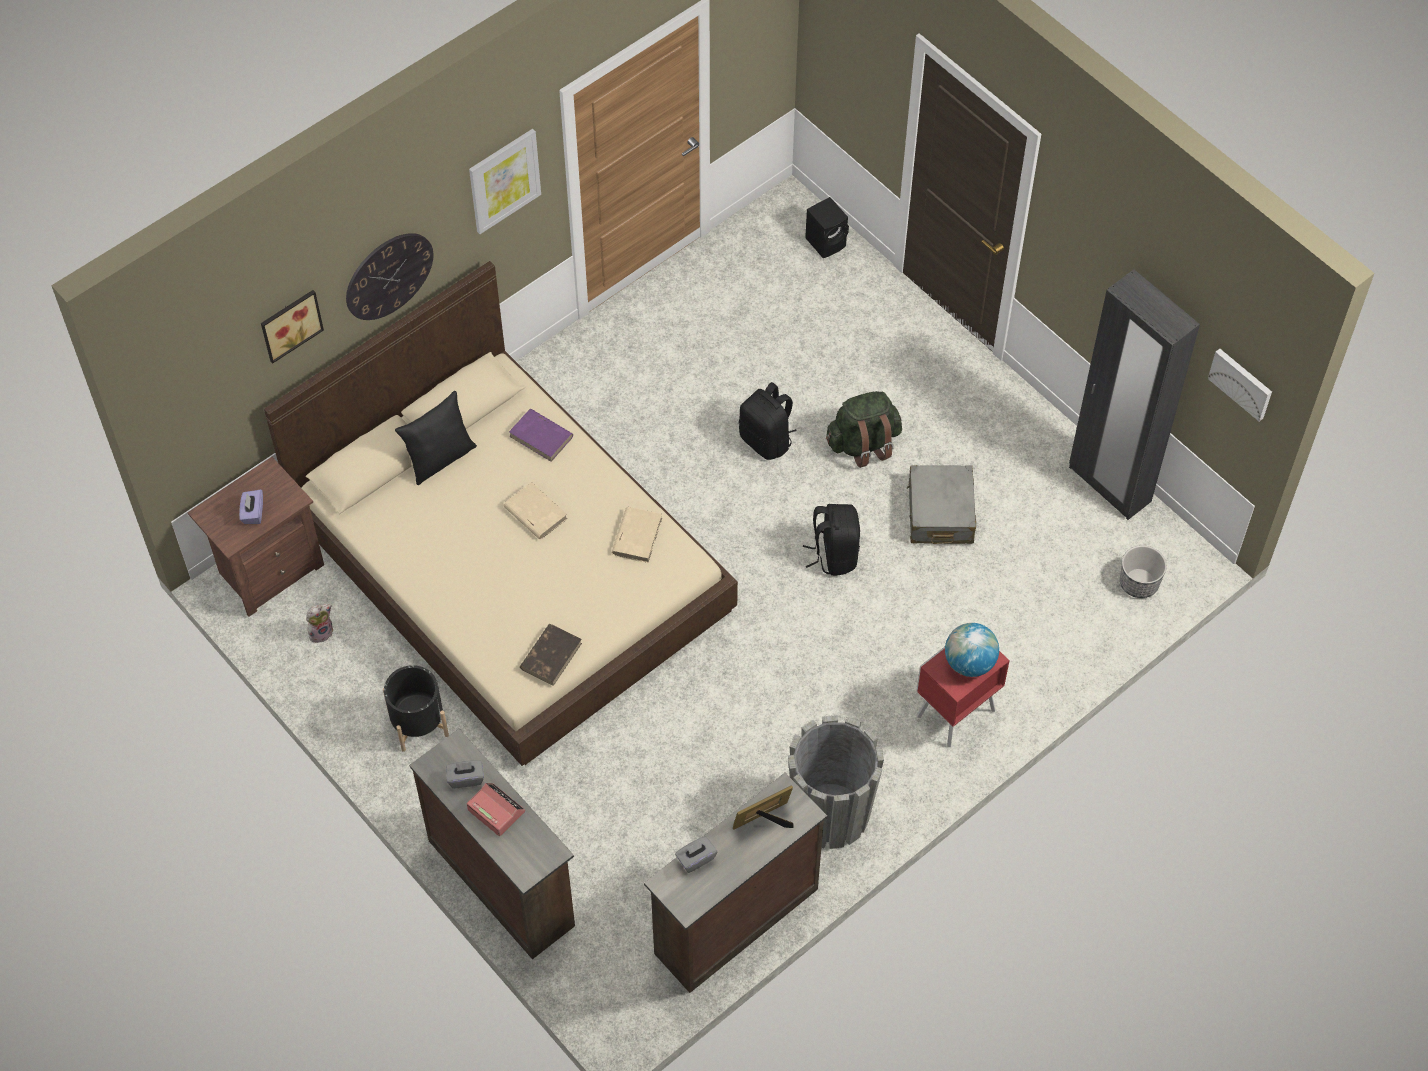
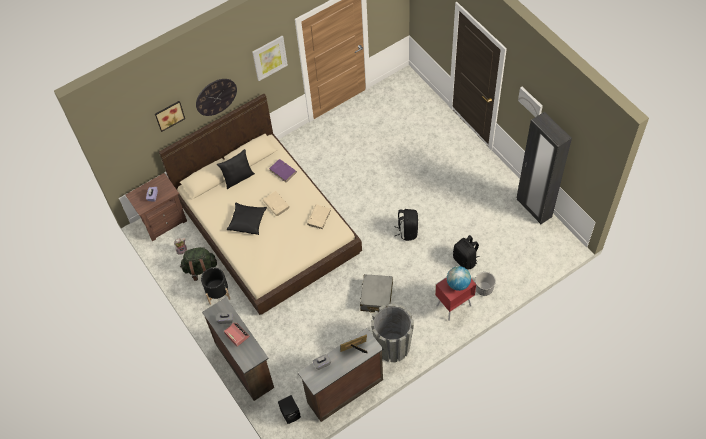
camera: 10 degrees right, 0 degrees up
brown book [520,624,582,686] -> none
black backpack [739,382,797,460] -> black backpack moved to [453,235,480,270]
black speaker [805,197,849,258] -> black speaker moved to [278,395,301,424]
green backpack [826,391,902,468] -> green backpack moved to [180,247,217,281]
grey suitcase [907,465,976,544] -> grey suitcase moved to [360,274,393,313]
planter [1120,545,1167,598] -> planter moved to [475,272,496,296]
picture [1208,349,1272,421] -> picture moved to [518,87,543,117]
none -> black pillow [227,202,267,235]

